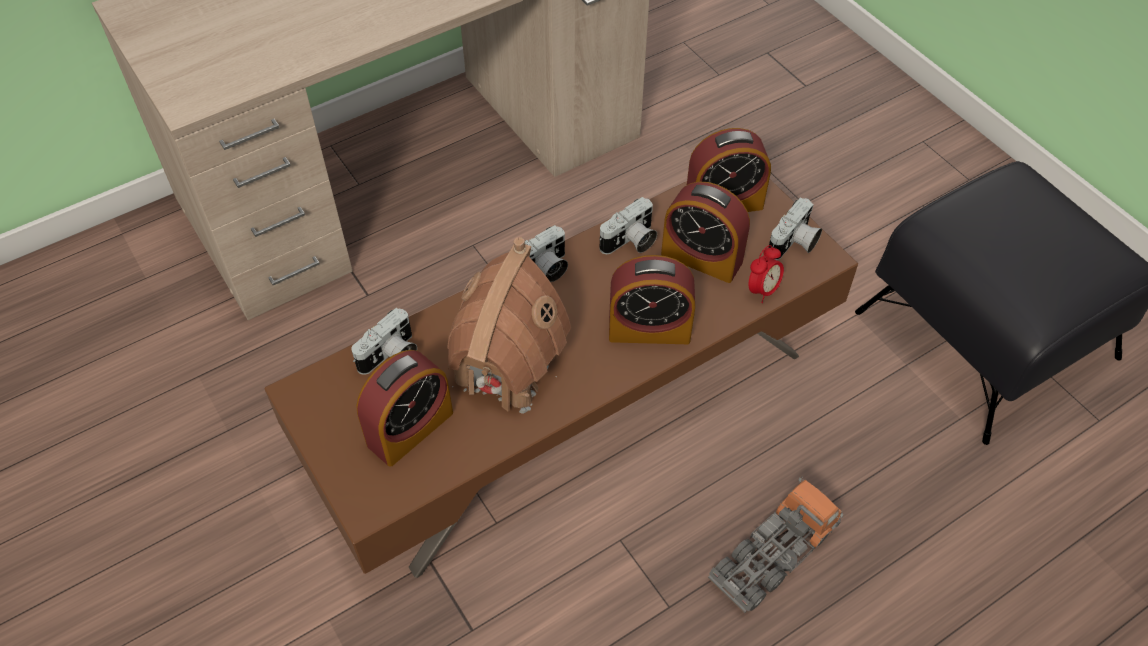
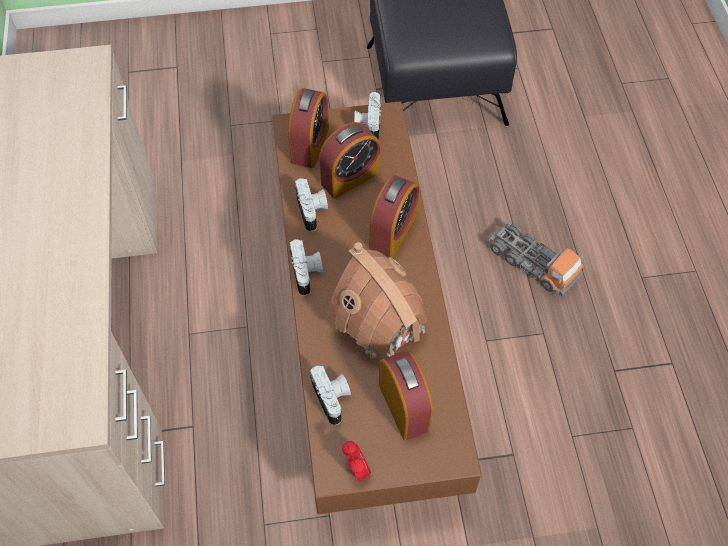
camera: 65 degrees left, 5 degrees up
toy truck [708,477,843,613] -> toy truck turned 150 degrees clockwise [487,221,583,296]
alarm clock [749,245,784,303] -> alarm clock moved to [342,441,371,482]
camera [768,198,822,260] -> camera turned 150 degrees counterclockwise [354,92,381,140]

